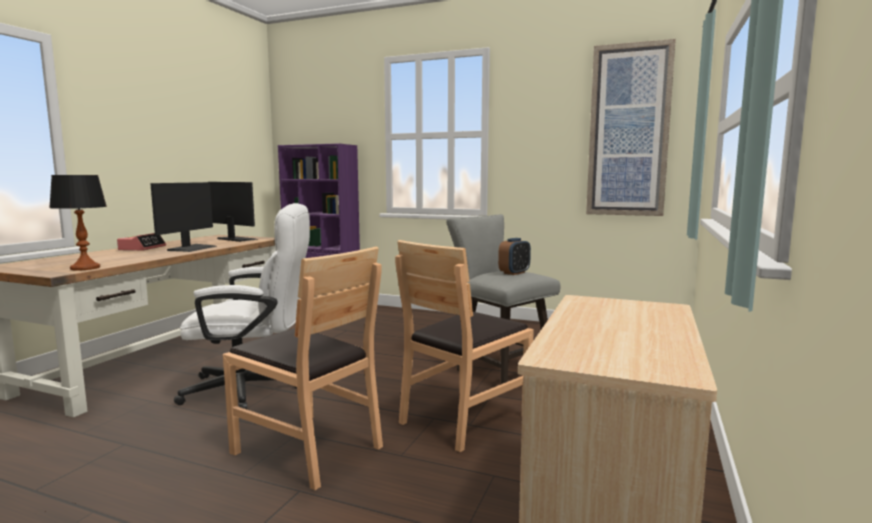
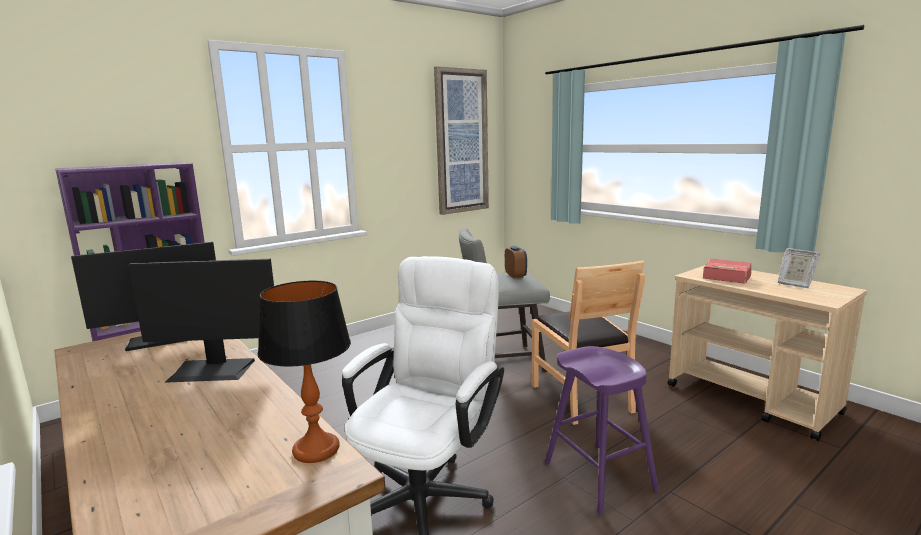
camera: 60 degrees left, 5 degrees up
alarm clock [117,233,166,251] -> alarm clock moved to [703,259,751,284]
monitor [150,182,217,252] -> monitor turned 135 degrees clockwise [128,259,274,383]
brown chair [223,247,383,490] -> purple stool [545,346,659,515]
none -> picture frame [778,248,820,288]

